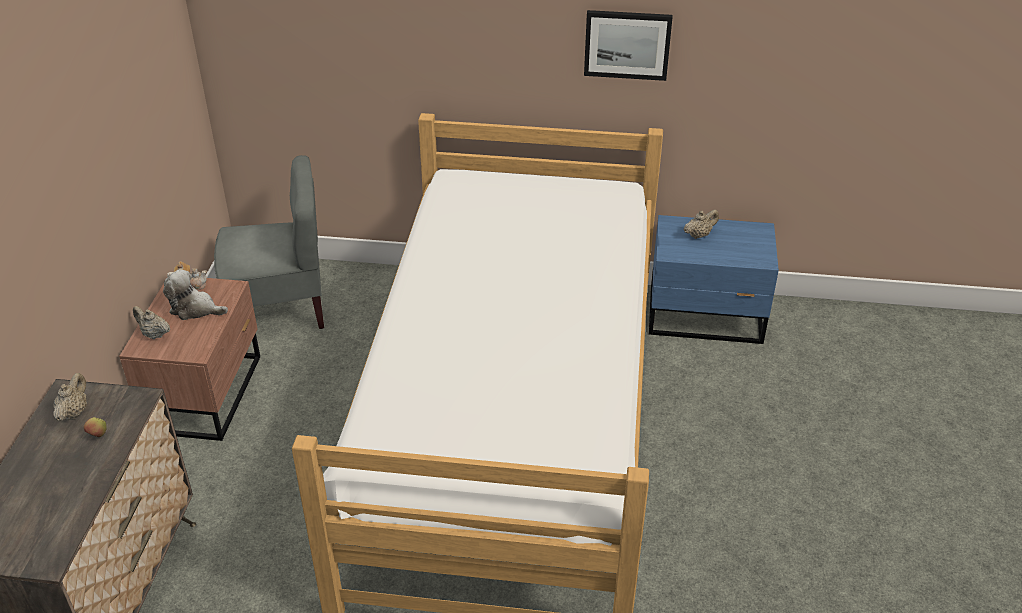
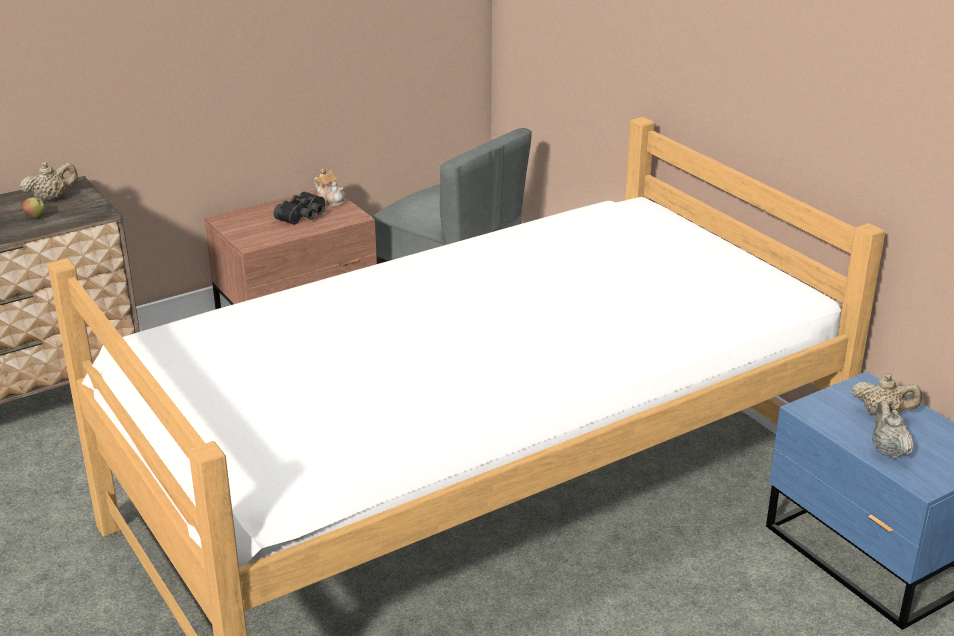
camera: 50 degrees right, 10 degrees down
beige teapot [133,306,170,339] -> beige teapot moved to [872,400,914,458]
plush toy [163,269,228,320] -> black binoculars [273,192,325,225]
picture [584,10,673,81] -> none

